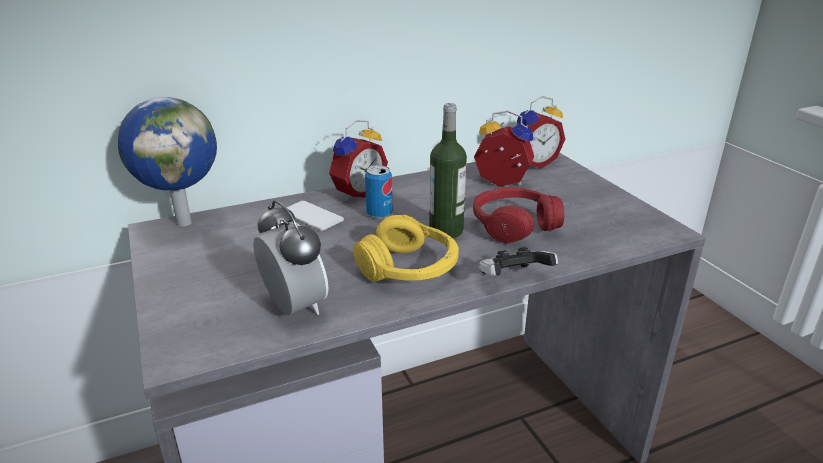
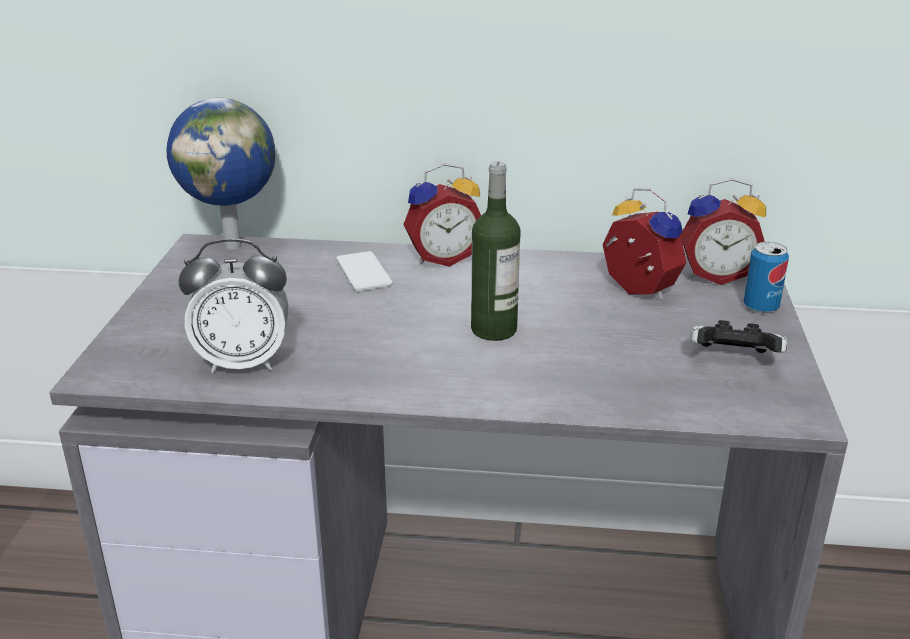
camera: 30 degrees right, 0 degrees up
alarm clock [253,200,329,315] -> alarm clock turned 90 degrees clockwise [179,238,288,373]
yellow headphones [353,215,459,282] -> none
can [365,165,392,219] -> can moved to [744,242,789,314]
red headphones [473,187,564,244] -> none
game controller [479,247,558,276] -> game controller moved to [690,320,788,353]

